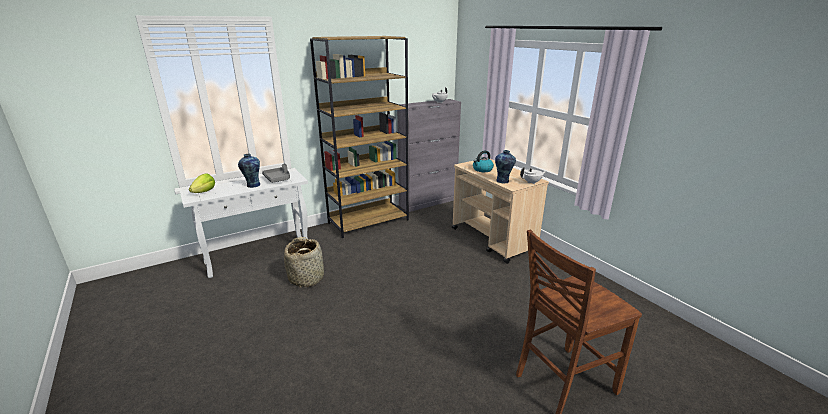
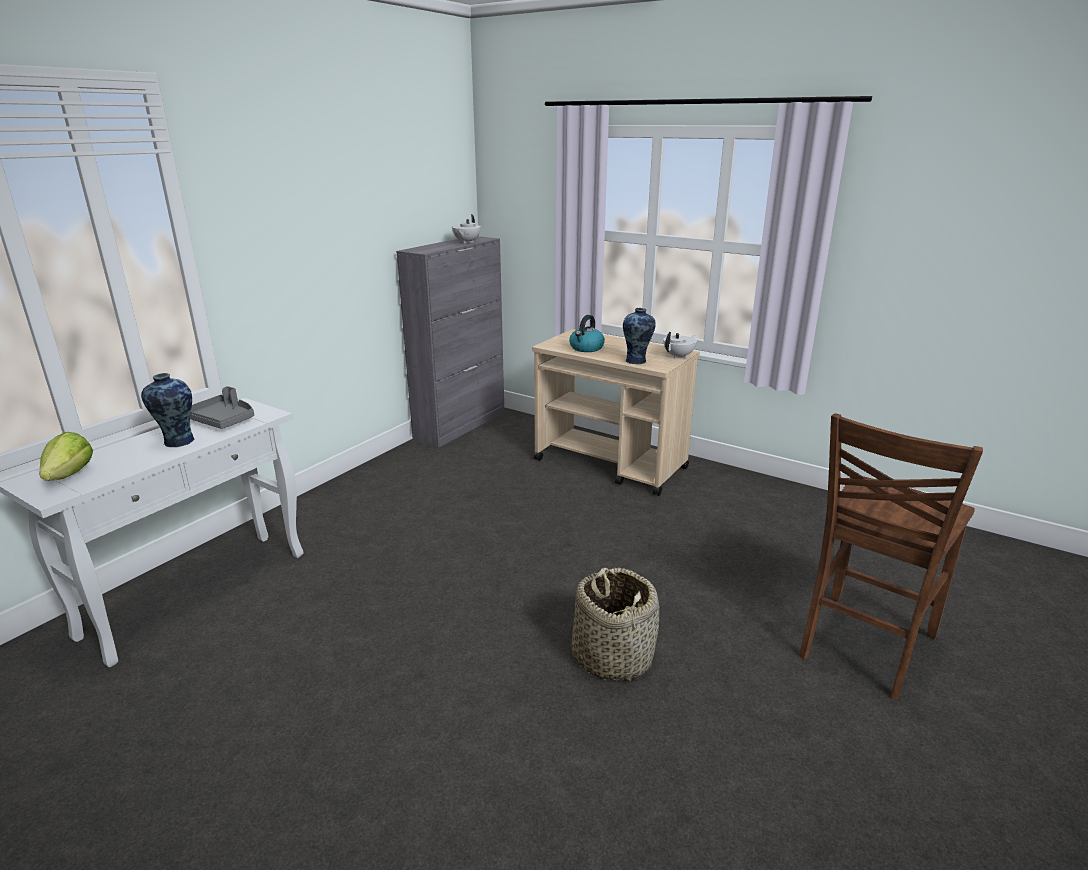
camera: 25 degrees left, 0 degrees up
basket [284,237,324,288] -> basket moved to [572,567,659,682]
brown bookcase [310,36,409,238] -> none

